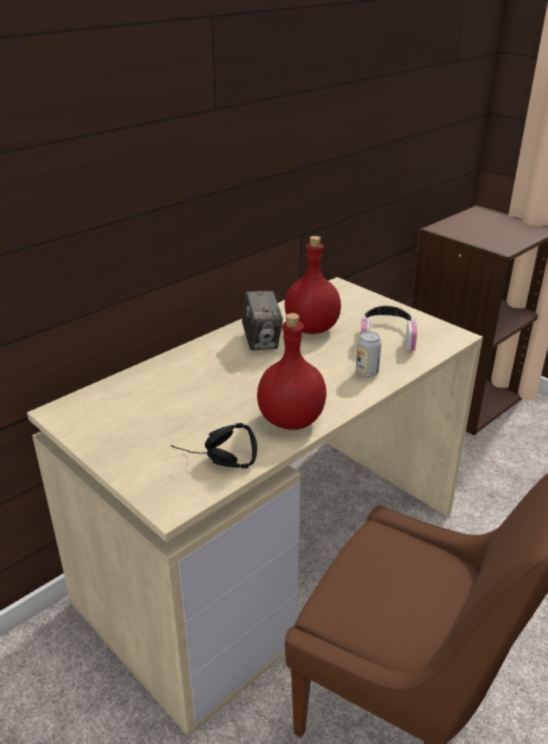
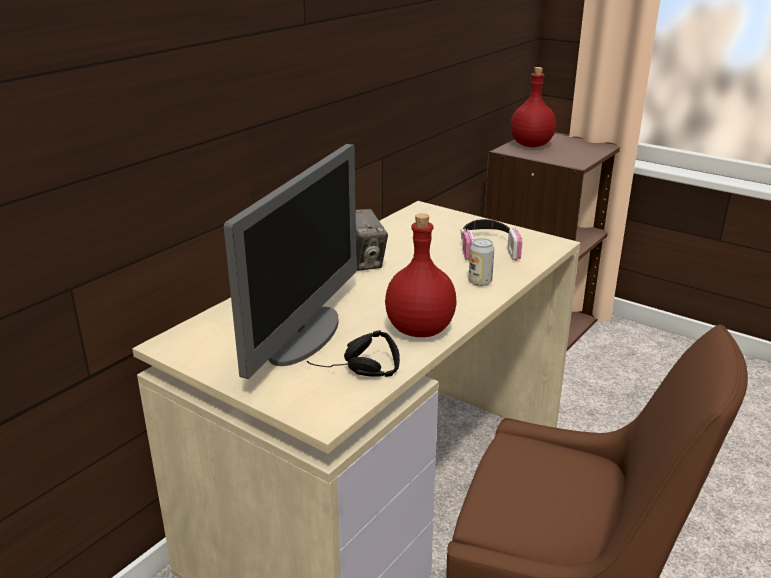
camera: 10 degrees left, 5 degrees down
red bottle [284,236,341,334] -> red bottle moved to [511,67,556,147]
none -> monitor [224,144,357,379]

